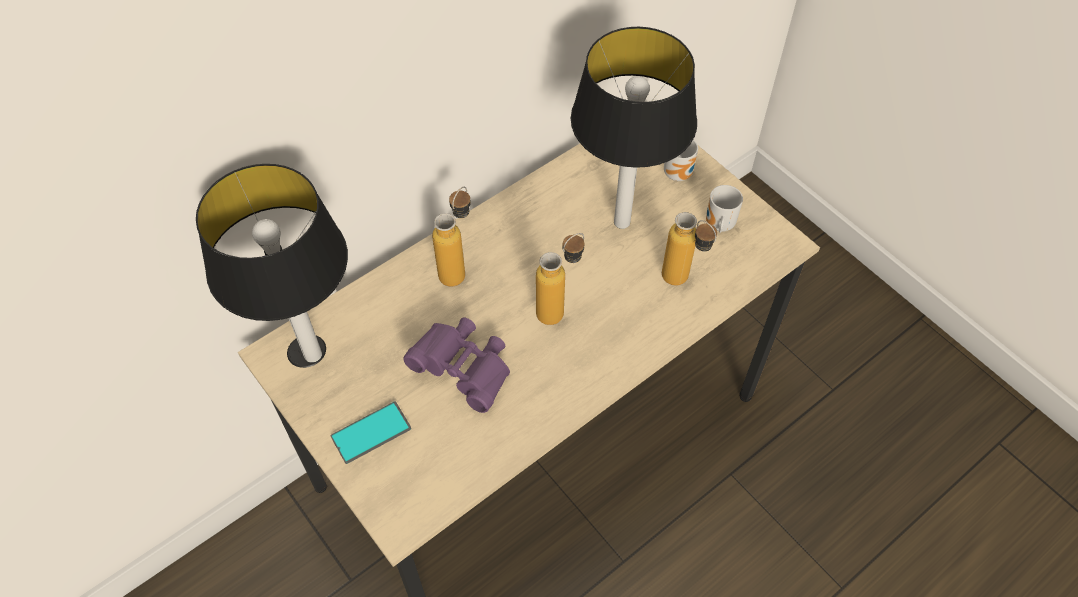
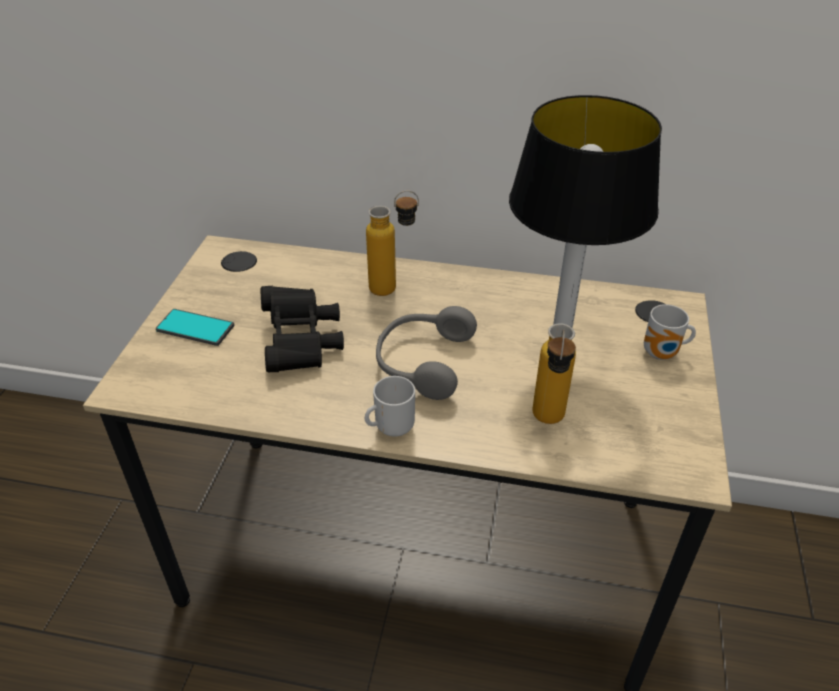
camera: 50 degrees right, 15 degrees down
table lamp [196,164,348,363] -> none
purple binoculars [404,317,510,413] -> black binoculars [261,286,344,372]
bottle [536,233,584,325] -> grey headphones [376,306,477,400]
mug [706,185,743,233] -> mug moved to [365,376,415,437]

